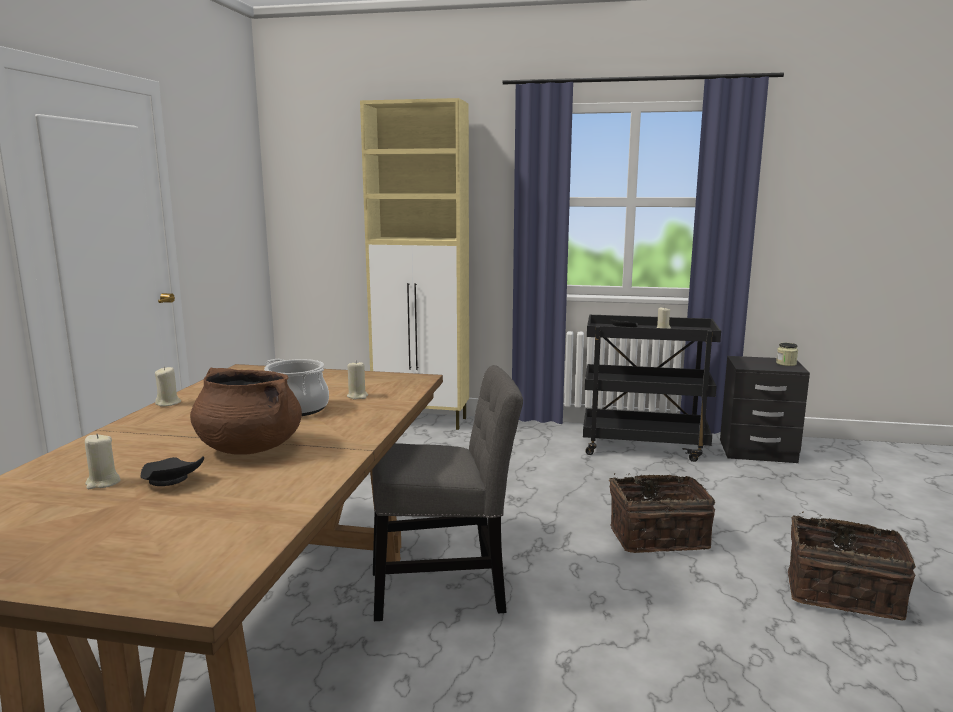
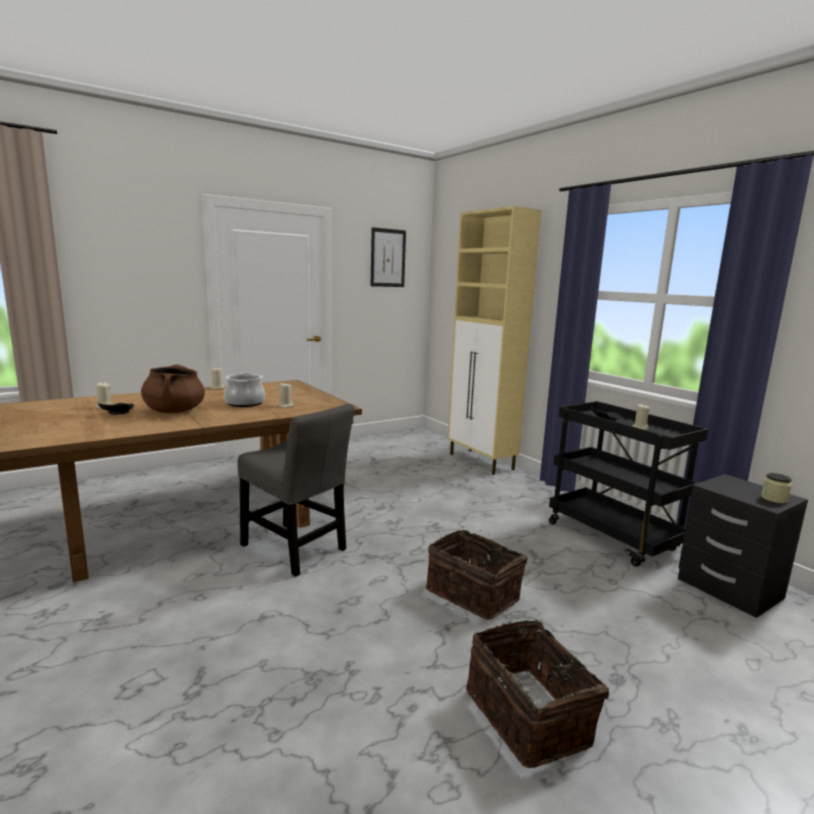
camera: 45 degrees right, 0 degrees up
none -> picture [371,227,406,287]

